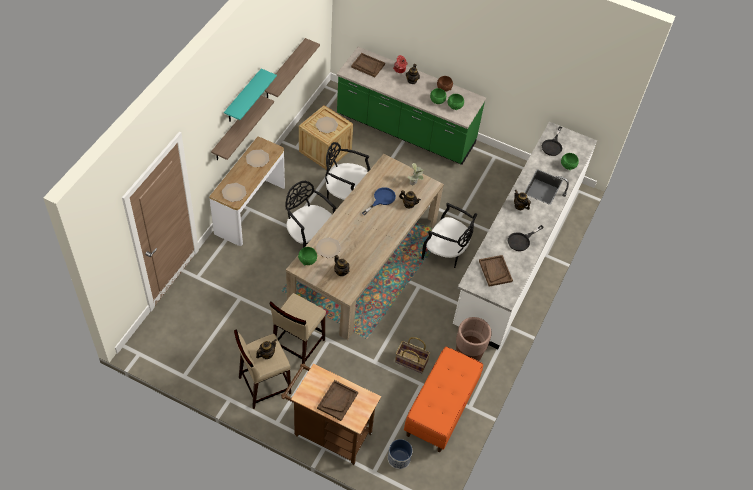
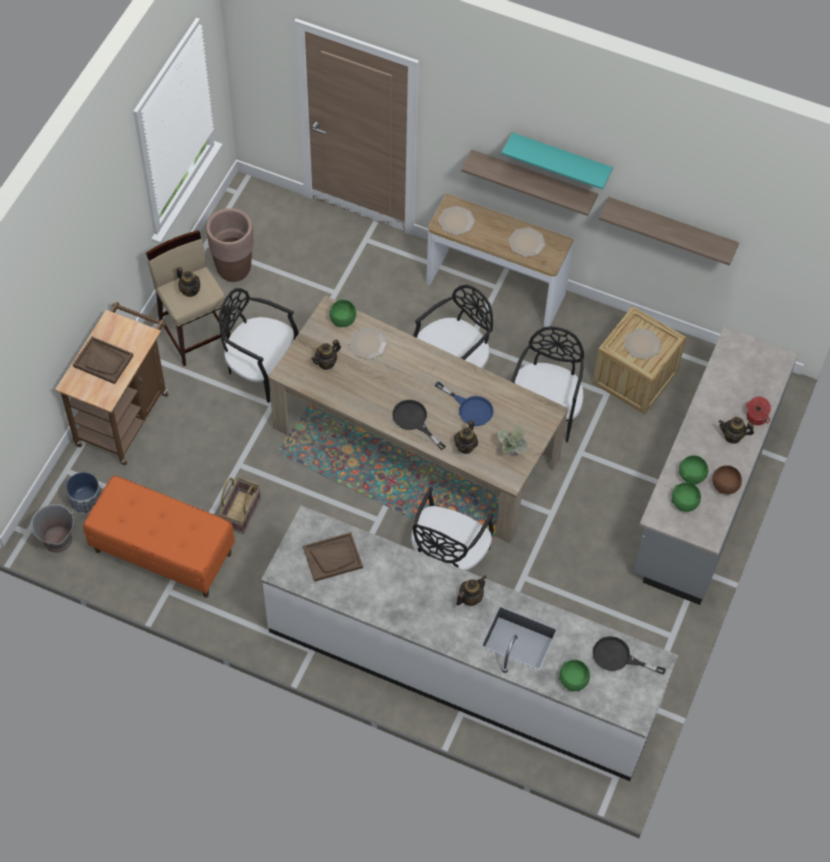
camera: 90 degrees right, 5 degrees up
beige stool [269,293,326,364] -> black chair [219,288,299,403]
green counter [337,47,486,165] -> grey counter [633,326,799,605]
brown tray [351,53,385,77] -> none
brown planter [456,317,492,361] -> brown planter moved to [206,208,254,282]
black frying pan [508,225,544,251] -> black frying pan moved to [392,400,446,450]
none -> grey bucket [30,504,73,553]

